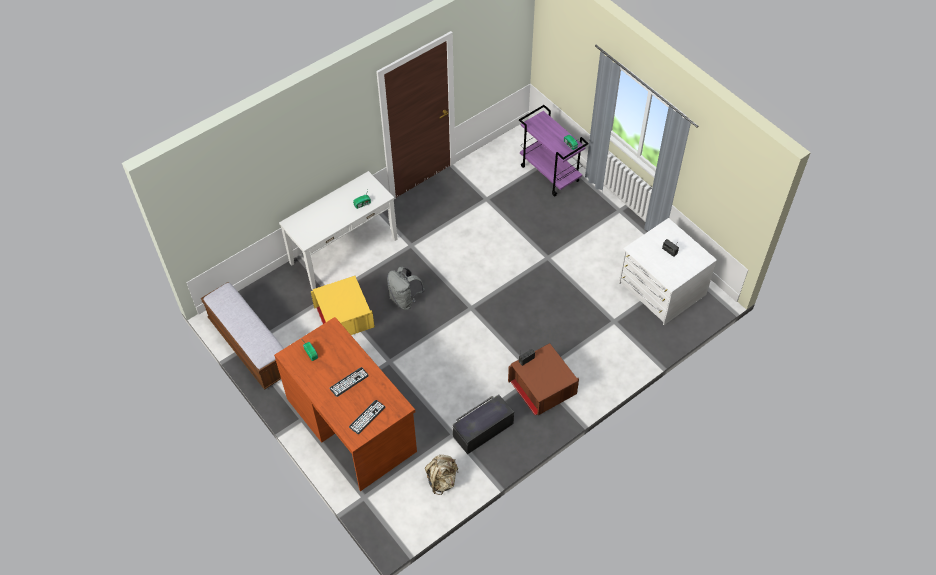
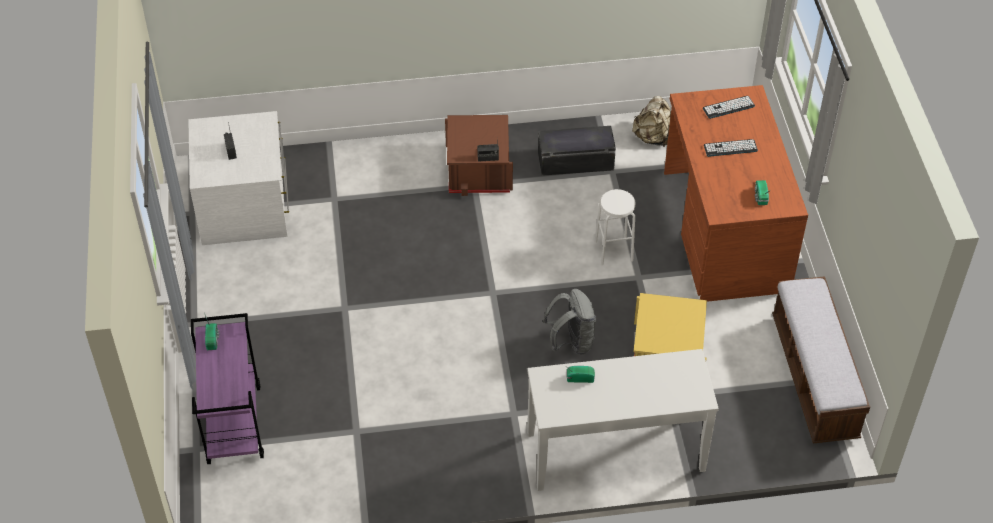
camera: 150 degrees left, 5 degrees down
none -> white stool [595,189,635,266]

